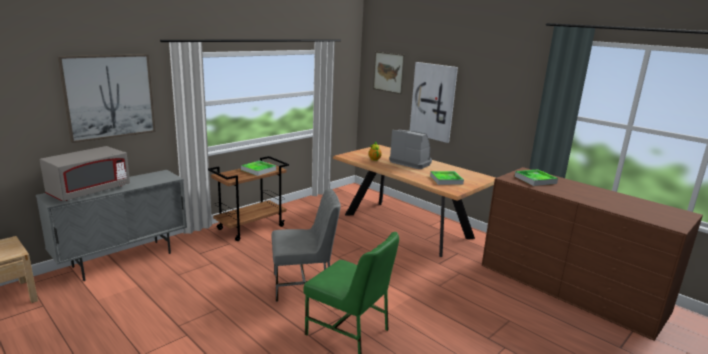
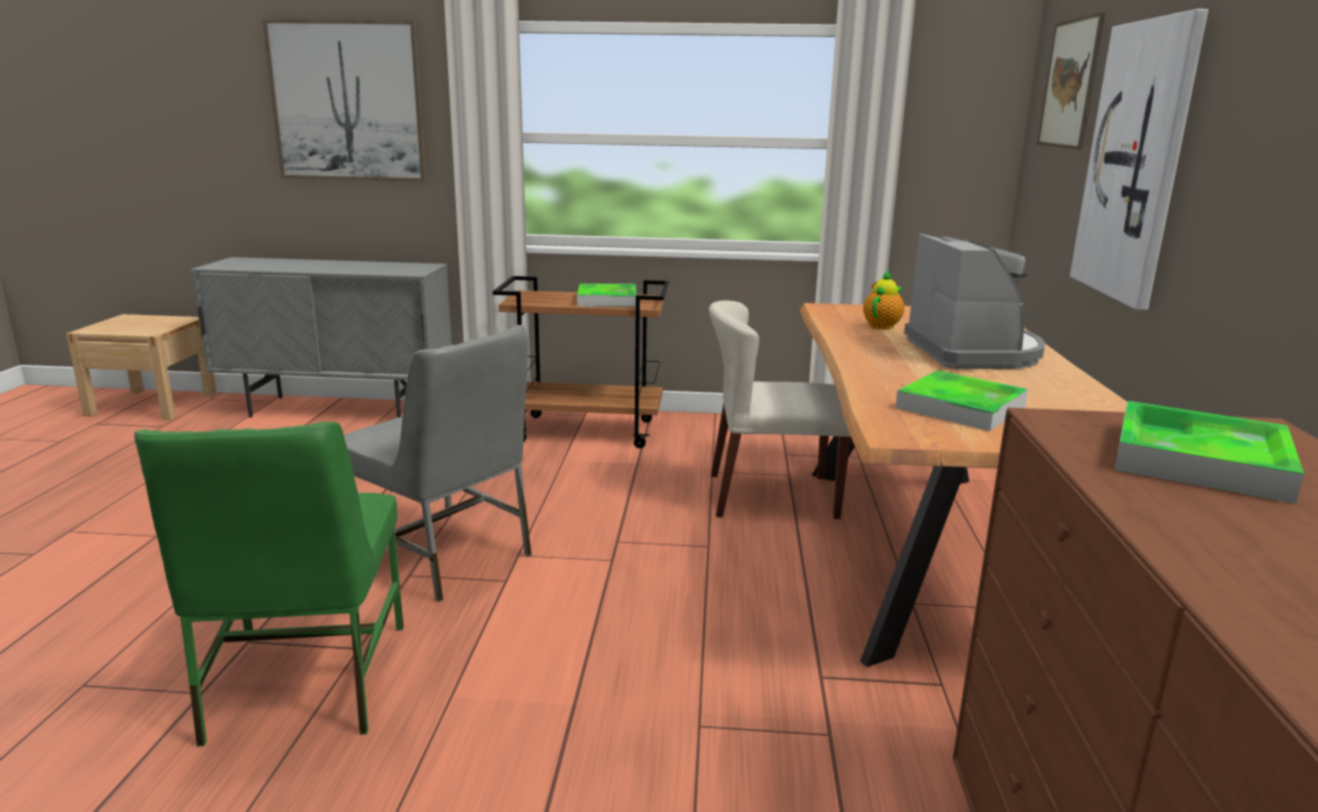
camera: 50 degrees right, 0 degrees up
grey microwave [40,146,130,201] -> none
none -> beige chair [709,300,851,519]

